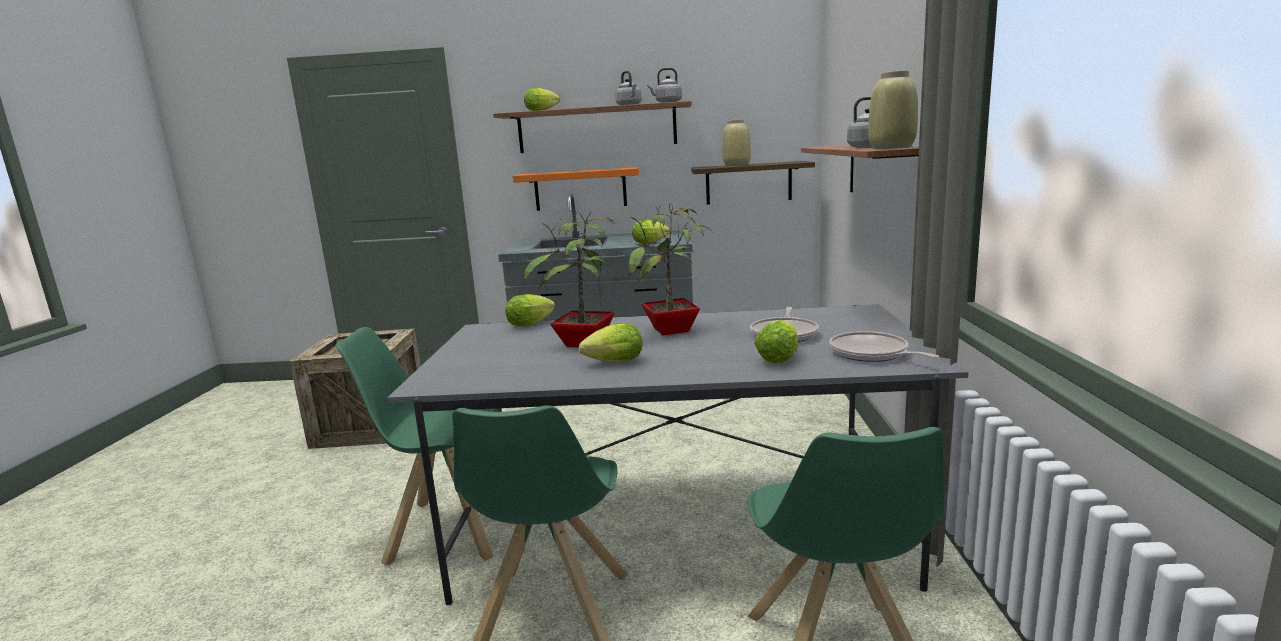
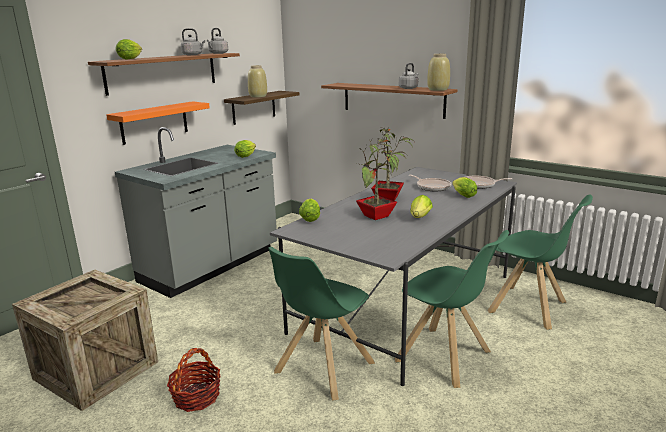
camera: 55 degrees left, 5 degrees up
none -> basket [167,348,221,412]

